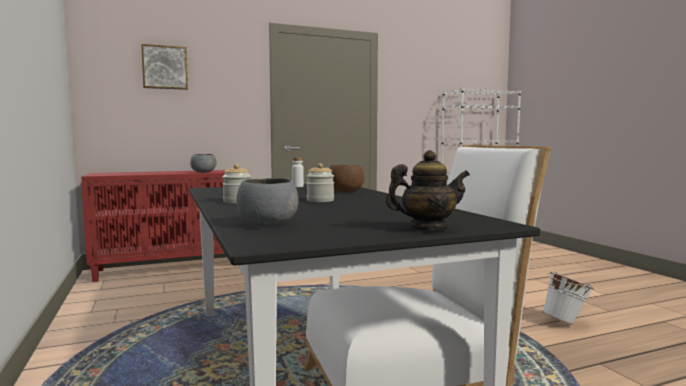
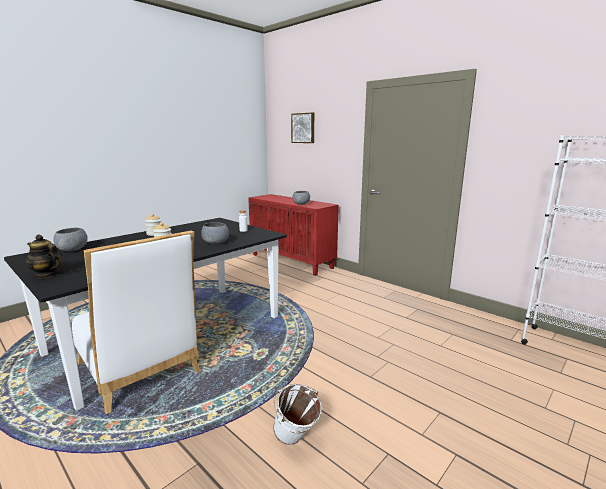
camera: 65 degrees right, 10 degrees up
brown bowl [329,165,364,192] -> grey bowl [201,222,229,244]
teapot [385,150,470,230] -> teapot turned 150 degrees clockwise [26,234,61,279]

